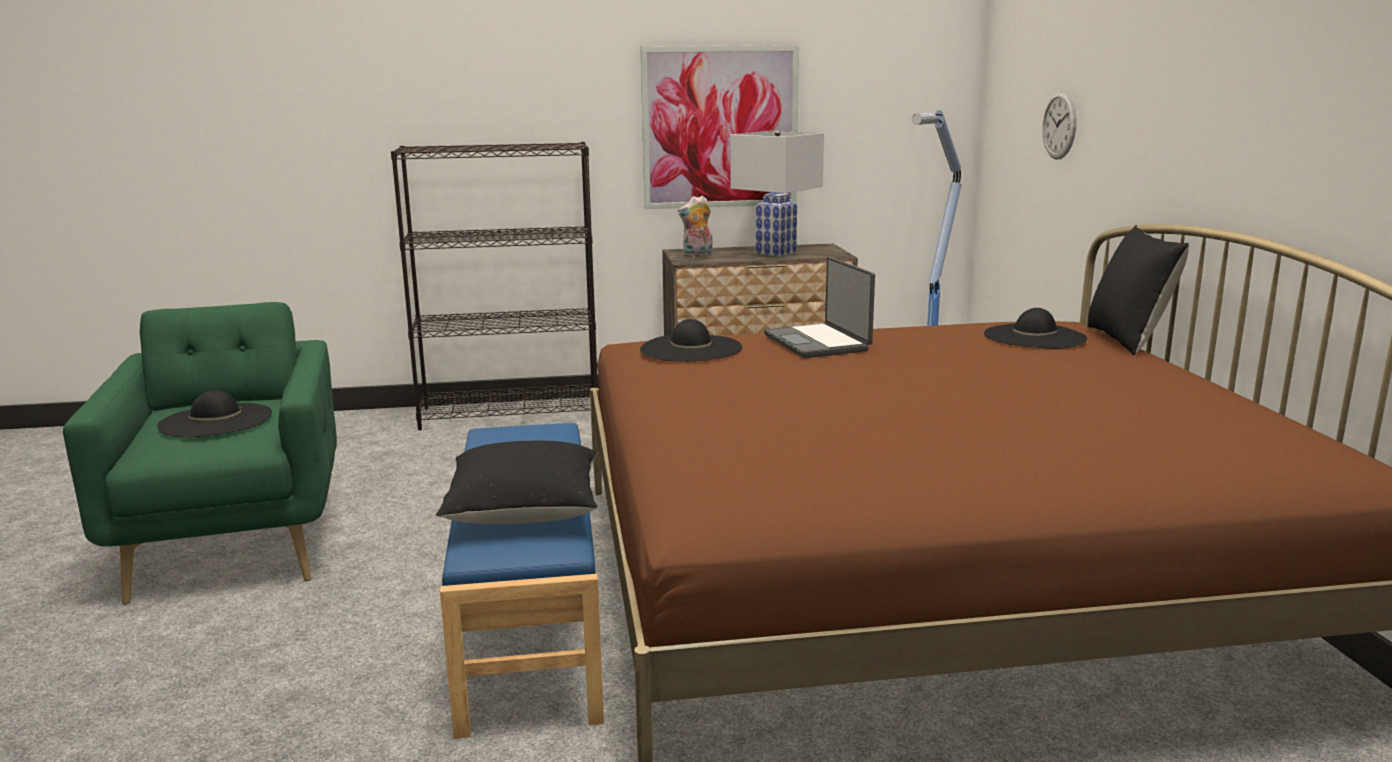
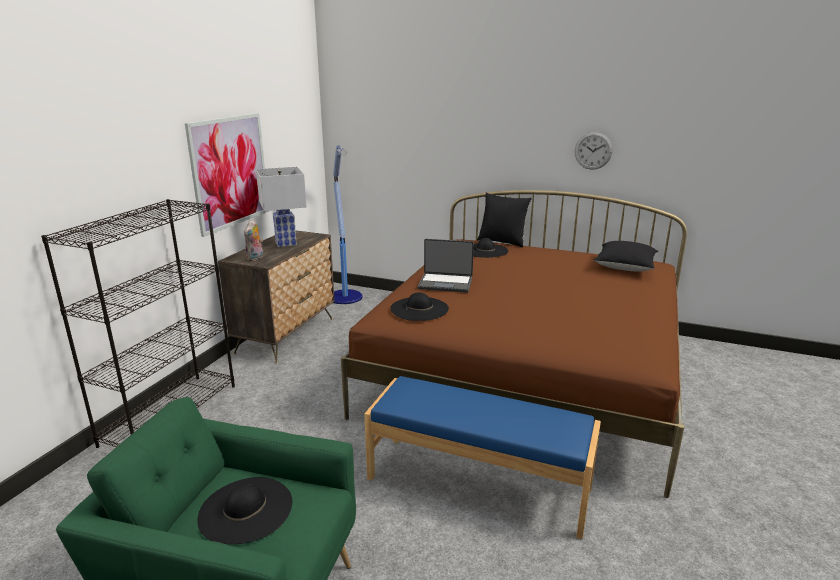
camera: 60 degrees left, 5 degrees up
black pillow [436,441,597,524] -> black pillow moved to [594,241,658,271]
wall clock [1042,91,1076,160] -> wall clock moved to [575,132,612,170]

